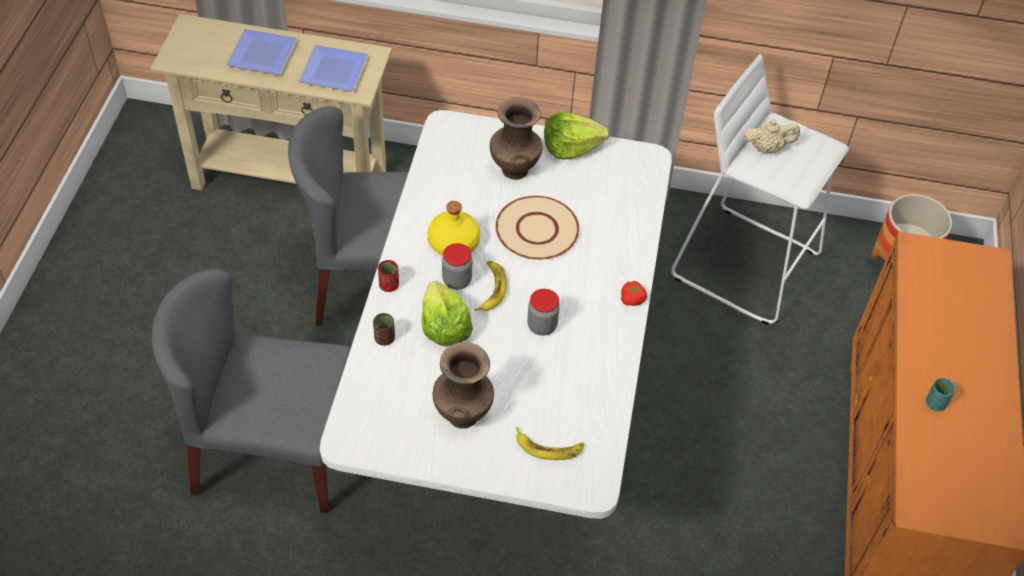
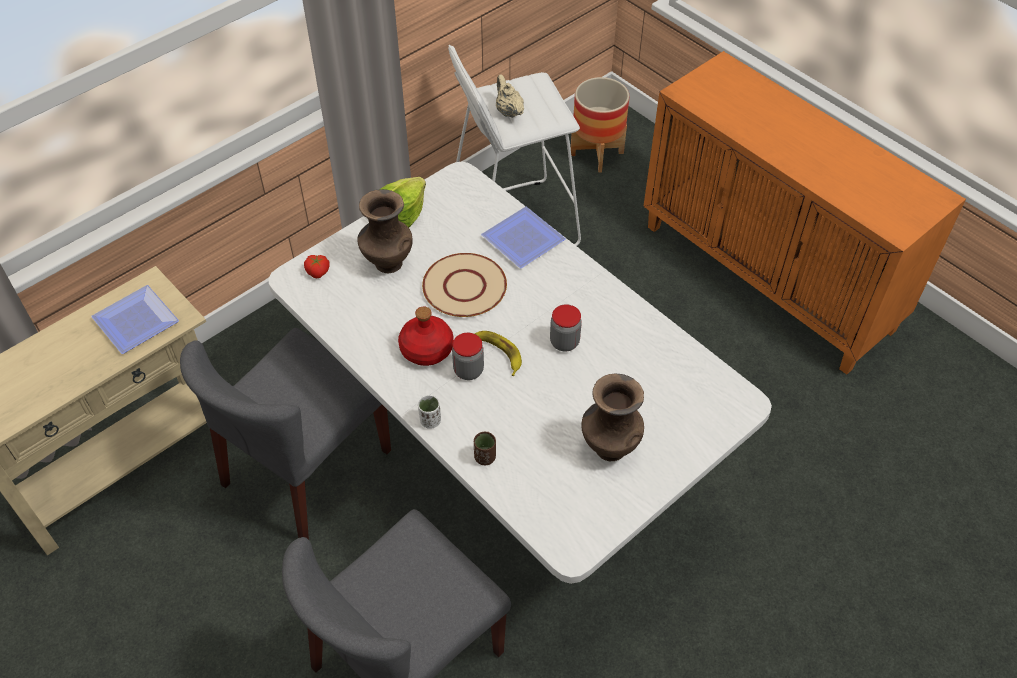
camera: 50 degrees left, 0 degrees up
plate [226,29,297,75] -> plate moved to [481,207,566,268]
red cup [378,260,399,292] -> white cup [418,395,441,429]
lettuce [421,281,473,346] -> none
yellow bottle [427,201,480,256] -> red bottle [398,307,454,366]
banana [516,427,584,460] -> none
tomato [621,281,647,306] -> tomato moved to [304,255,330,278]
beige teapot [744,119,800,153] -> beige teapot turned 60 degrees counterclockwise [496,74,524,118]
turquoise cup [926,378,956,411] -> none

